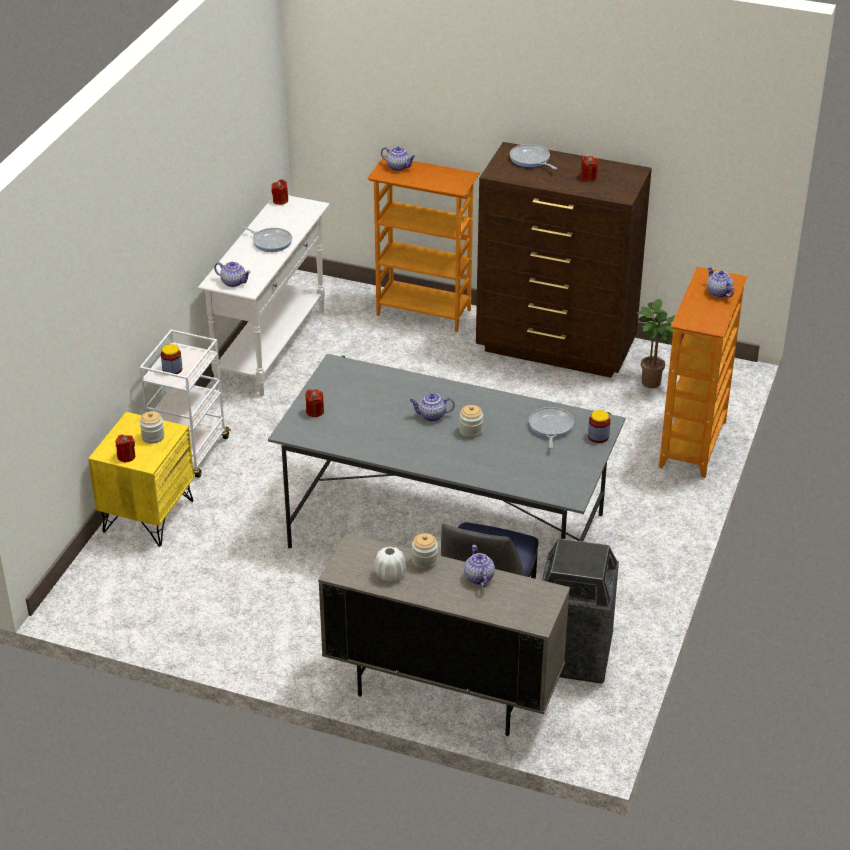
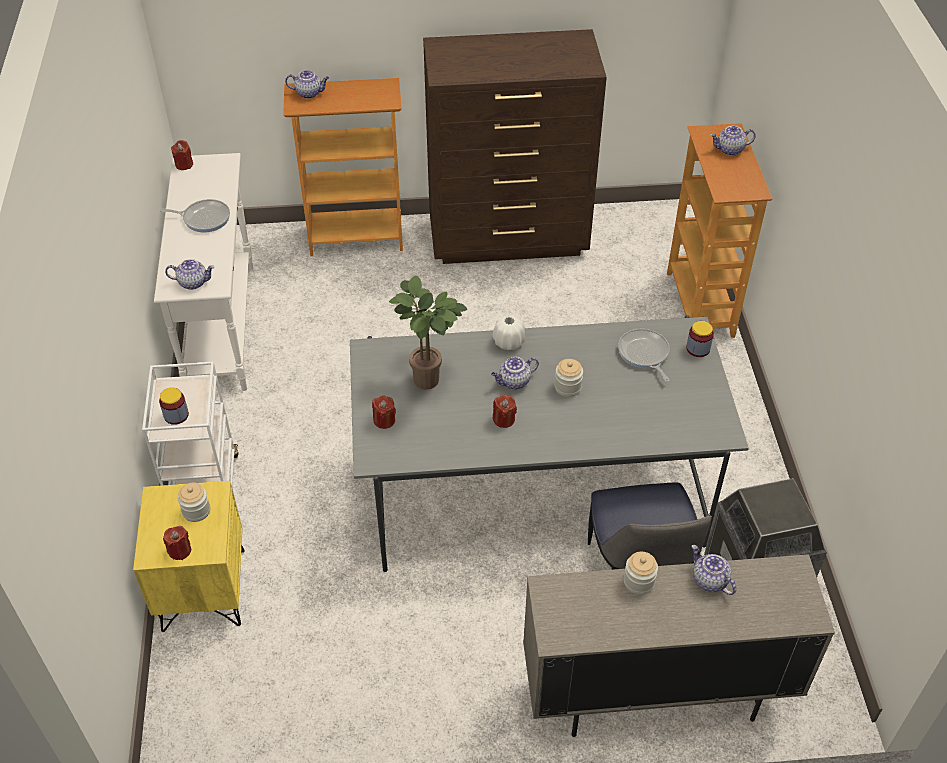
camera: 25 degrees left, 10 degrees up
white vase [374,547,406,581] -> white vase moved to [493,315,525,350]
frying pan [510,144,557,170] -> none
red candle [580,156,598,181] -> red candle moved to [493,394,517,428]
potted plant [637,299,684,388] -> potted plant moved to [389,275,467,390]
teapot [707,267,734,298] -> teapot turned 45 degrees counterclockwise [710,126,756,156]

